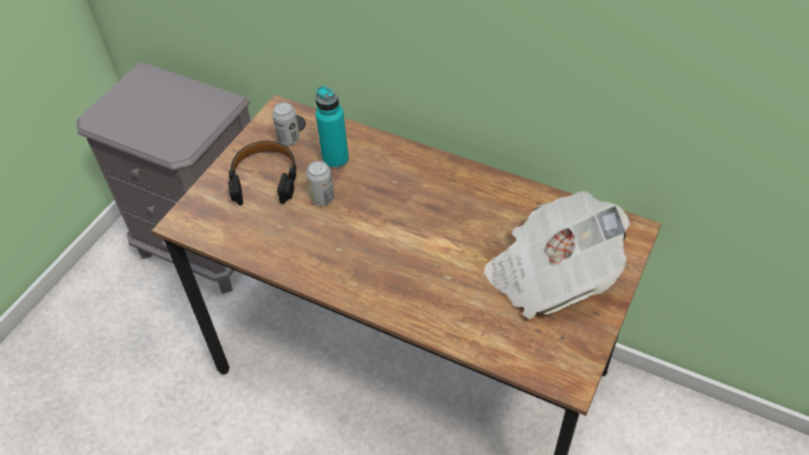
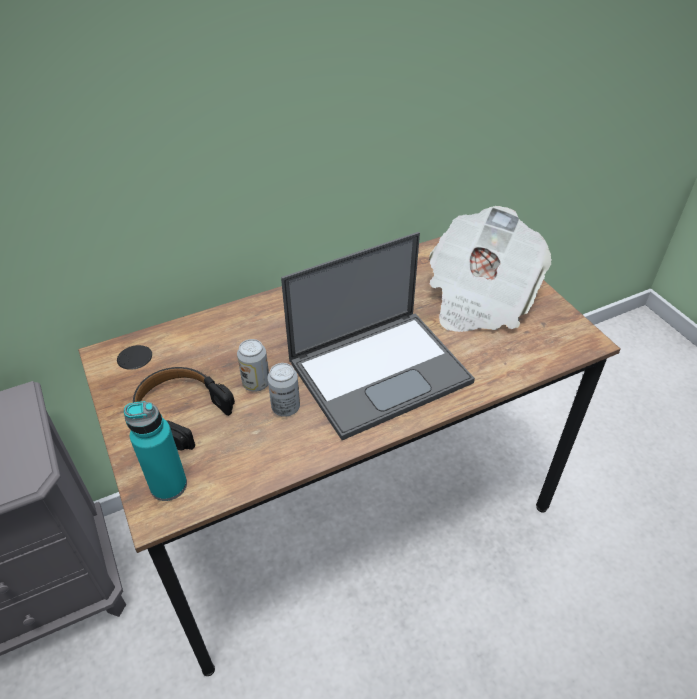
camera: 55 degrees left, 5 degrees down
can [272,102,300,145] -> can moved to [267,363,300,417]
turquoise bottle [316,86,349,169] -> turquoise bottle moved to [124,401,187,501]
none -> laptop [281,232,475,440]

